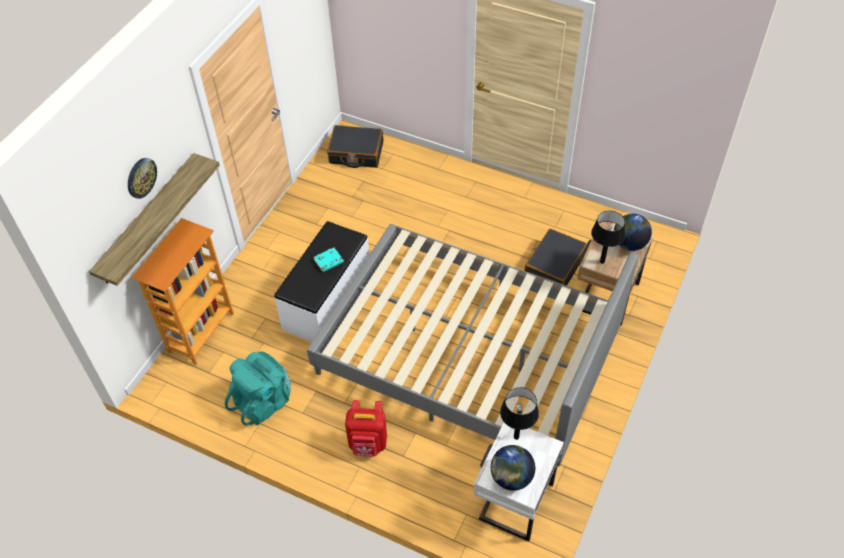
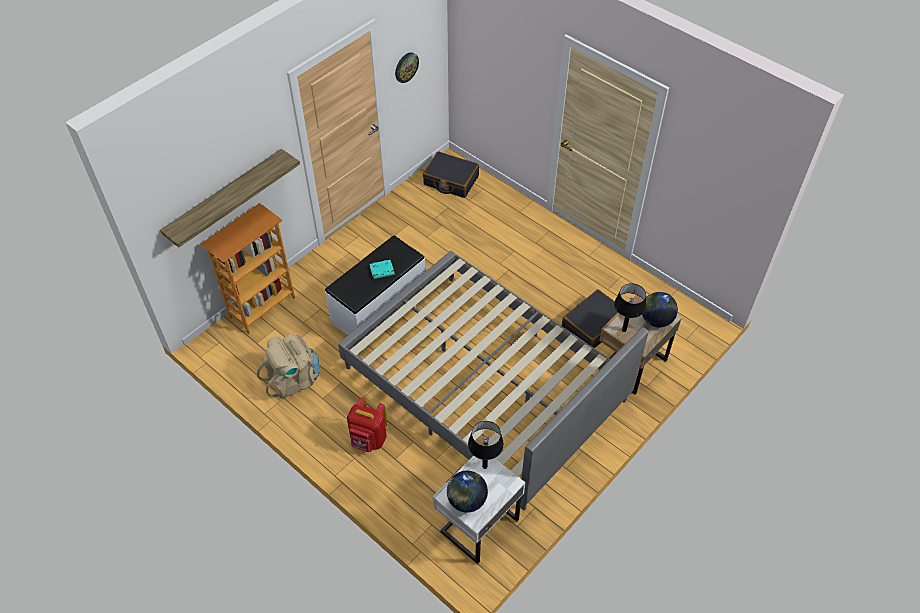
camera: 15 degrees right, 0 degrees up
wall clock [128,158,157,199] -> wall clock moved to [395,52,419,83]
turquoise backpack [225,352,291,426] -> beige backpack [257,334,320,399]

